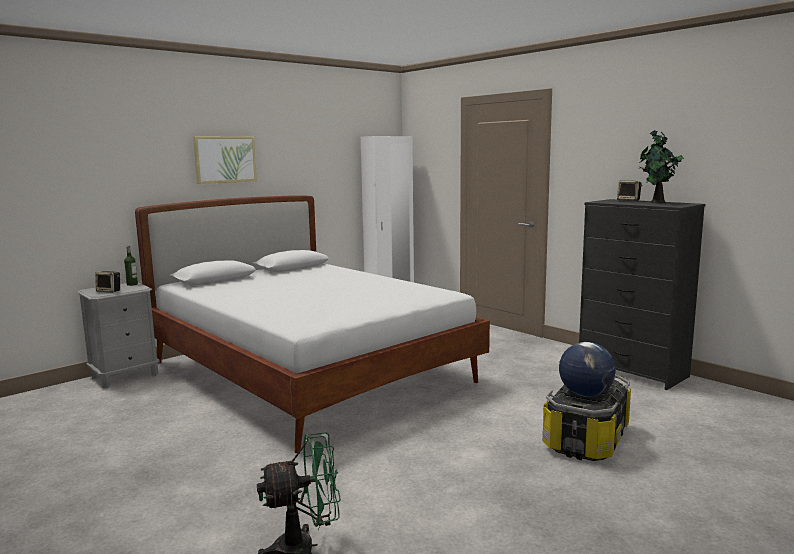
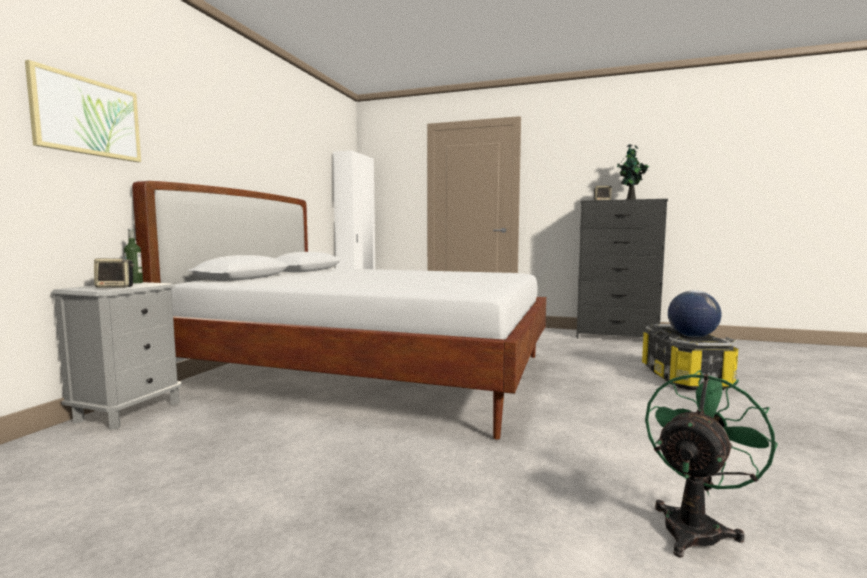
camera: 30 degrees left, 5 degrees down
picture [193,136,257,184] -> picture moved to [25,60,141,162]

